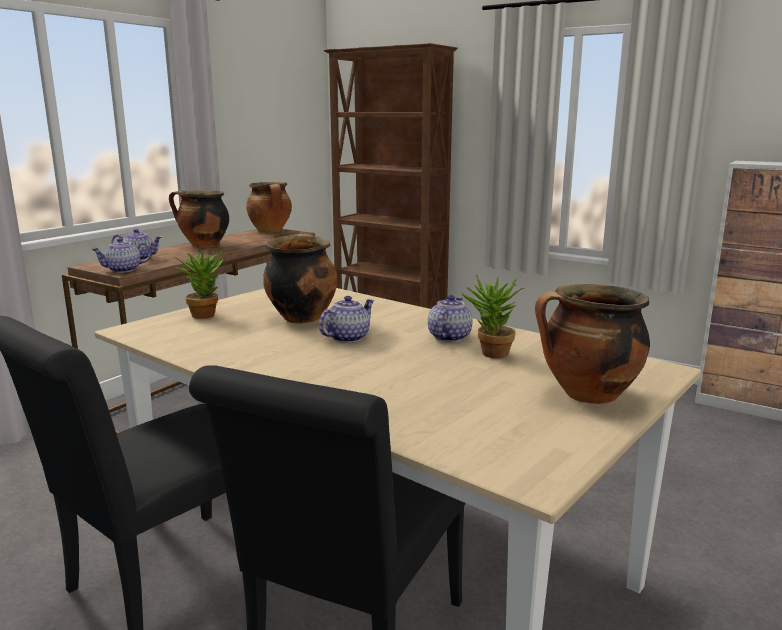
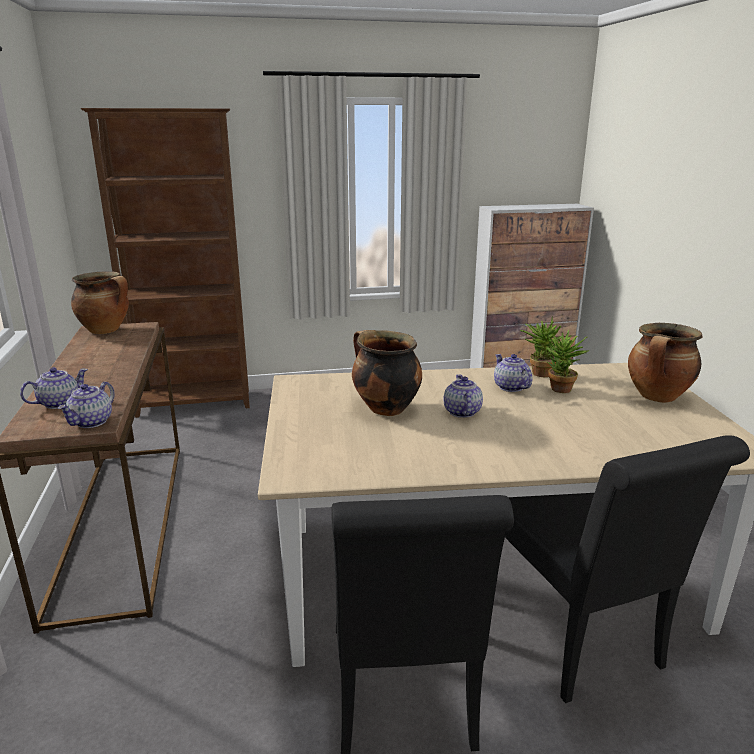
camera: 45 degrees left, 5 degrees up
cooking pot [169,190,229,247] -> none
potted plant [175,250,223,319] -> potted plant moved to [520,317,562,377]

